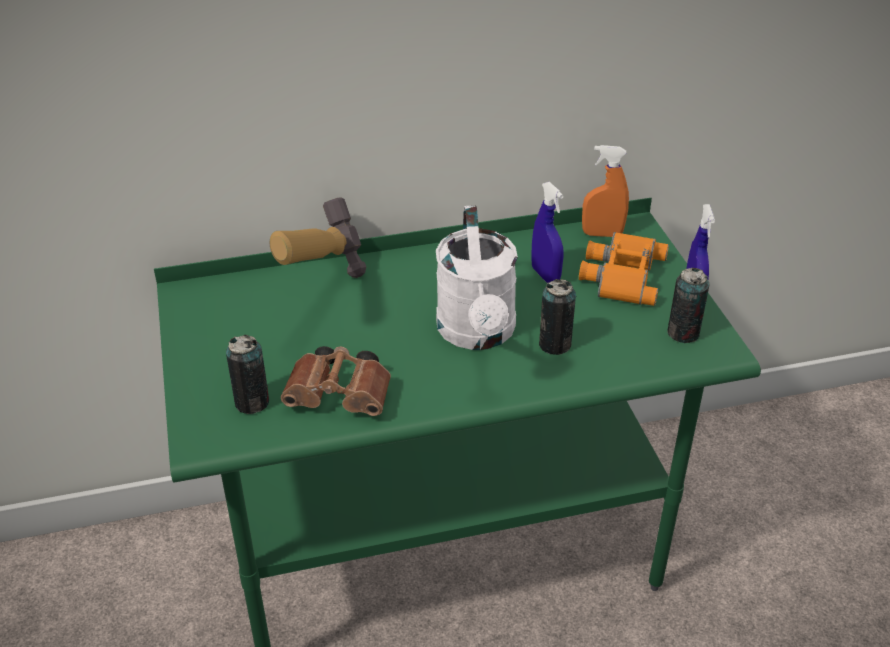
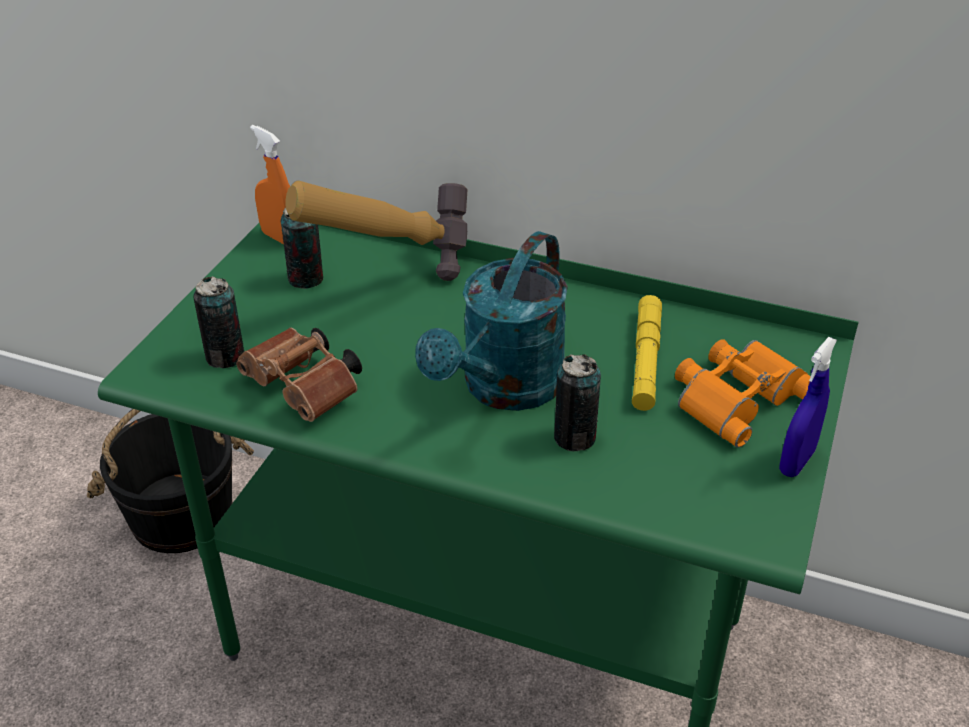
camera: 35 degrees right, 0 degrees up
white watering can [436,205,518,350] -> turquoise watering can [415,231,568,411]
blue spray bottle [531,182,564,283] -> yellow flashlight [632,295,662,411]
orange spray bottle [582,145,629,237] -> orange spray bottle moved to [250,125,290,244]
can [667,268,709,343] -> can moved to [281,207,323,289]
none -> black bucket [87,409,254,553]

